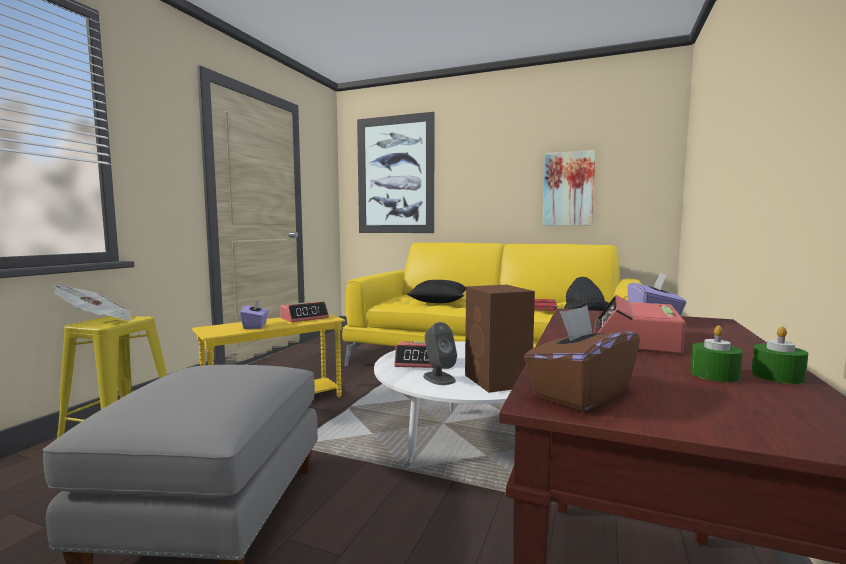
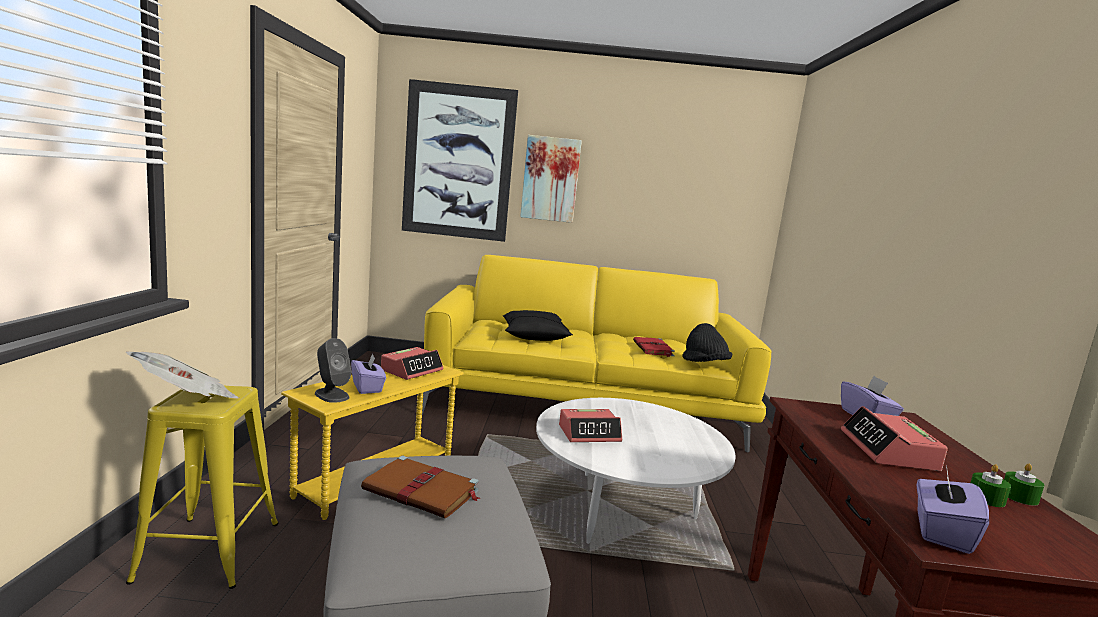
camera: 20 degrees left, 5 degrees up
grey speaker [423,322,457,385] -> grey speaker moved to [315,338,352,403]
brown speaker [465,285,535,393] -> none
brown tissue box [524,306,640,411] -> purple tissue box [917,465,989,554]
picture [543,150,596,226] -> picture moved to [520,135,582,223]
none -> brown book [361,456,480,518]

